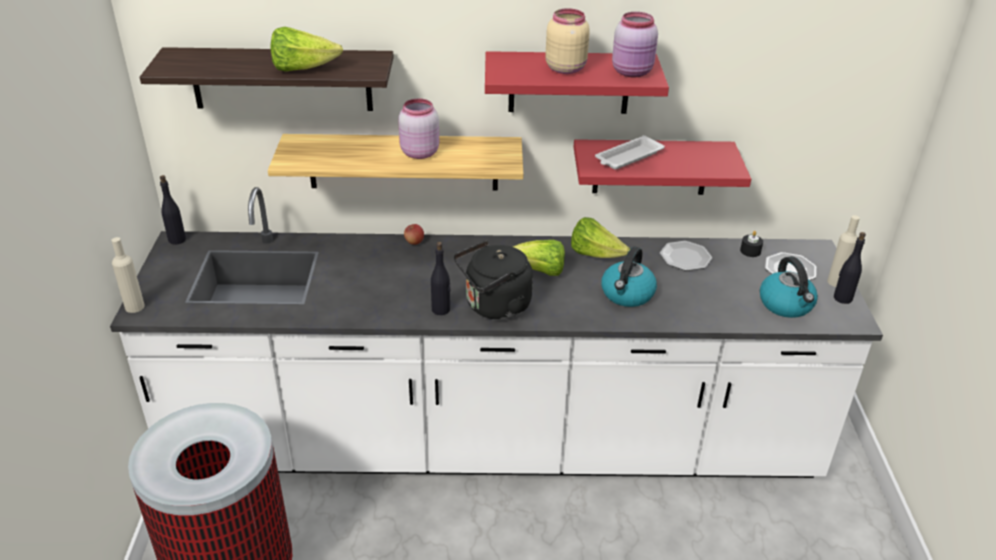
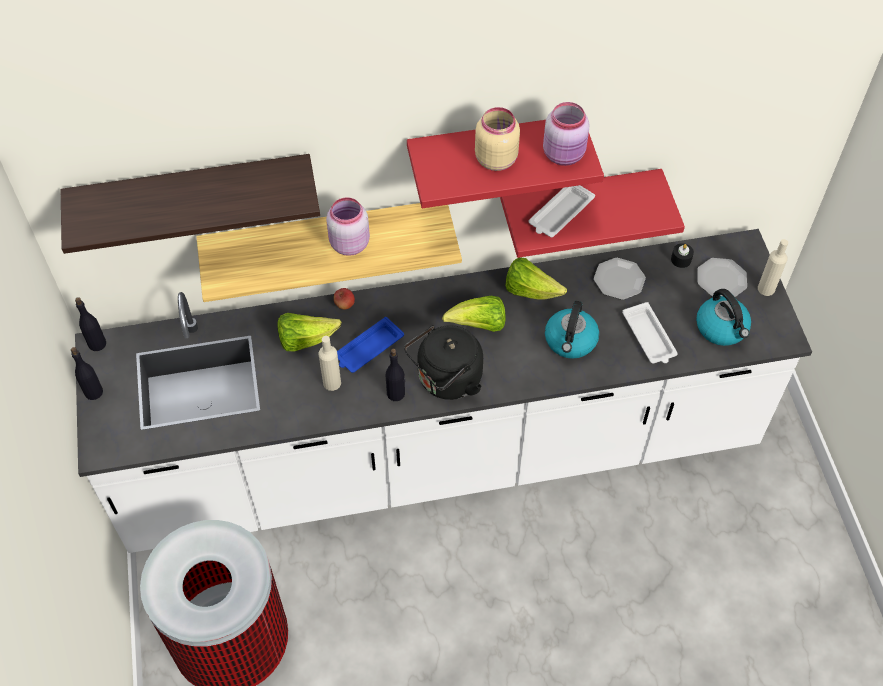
camera: 10 degrees left, 20 degrees up
beige bottle [111,237,145,313] -> beige bottle moved to [318,336,341,391]
lettuce [271,27,343,71] -> lettuce moved to [277,313,341,351]
black bottle [834,232,866,304] -> black bottle moved to [71,347,103,400]
none -> blue tray [337,317,404,373]
none -> white tray [622,302,678,364]

